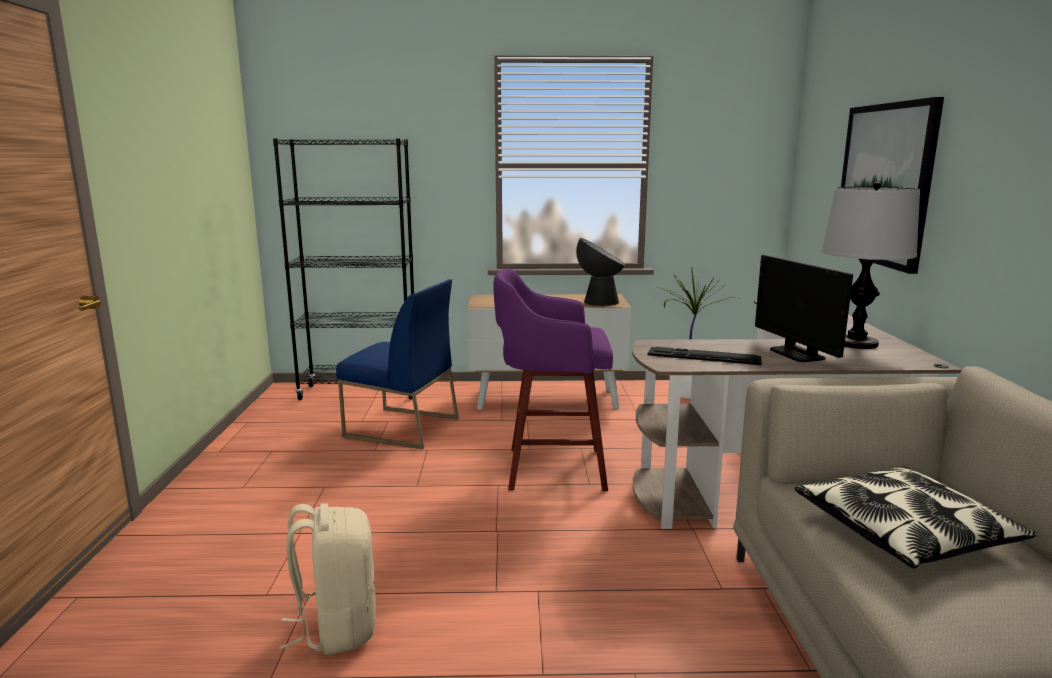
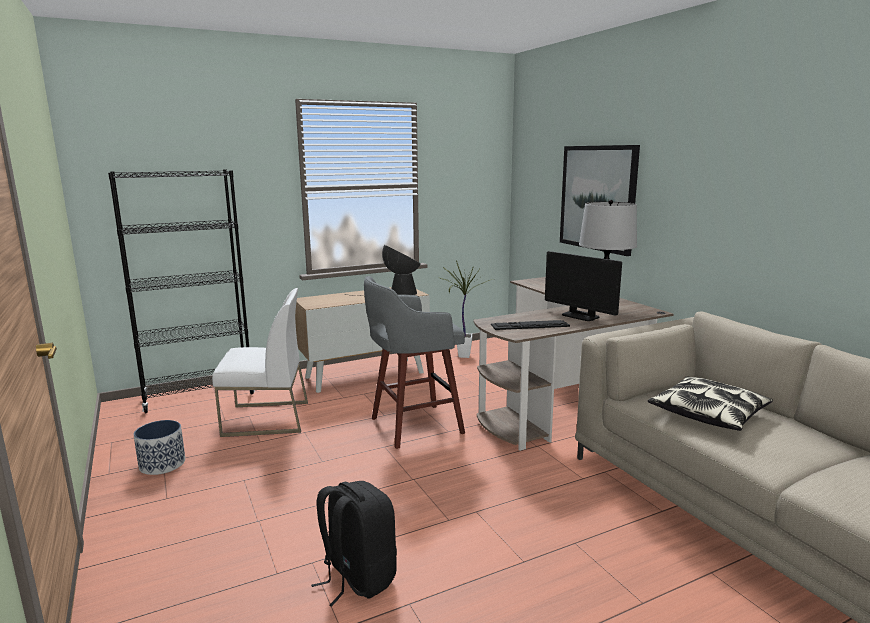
camera: 25 degrees left, 0 degrees up
beige backpack [279,503,376,655] -> black backpack [311,481,397,607]
blue chair [336,279,459,449] -> white chair [212,288,308,437]
purple stool [494,269,613,491] -> grey stool [364,276,465,449]
none -> planter [133,420,185,475]

